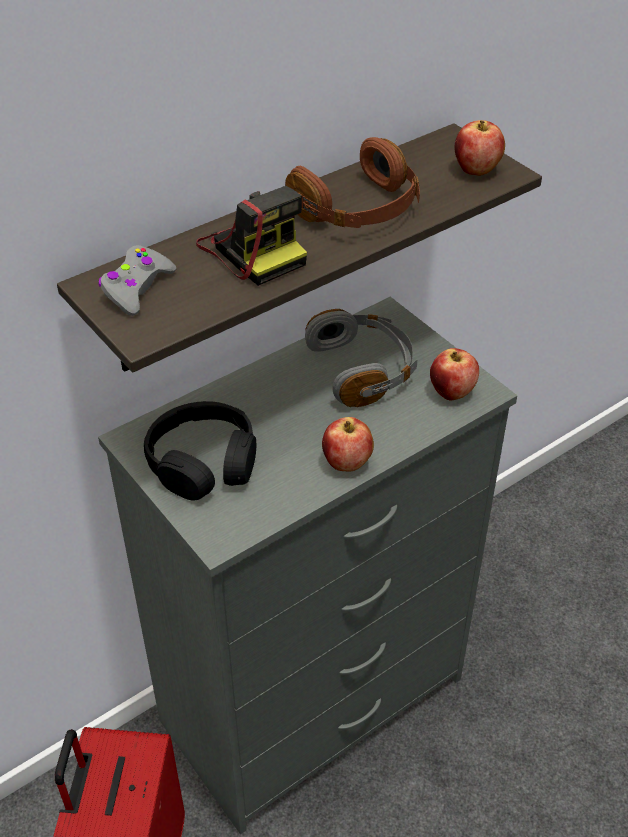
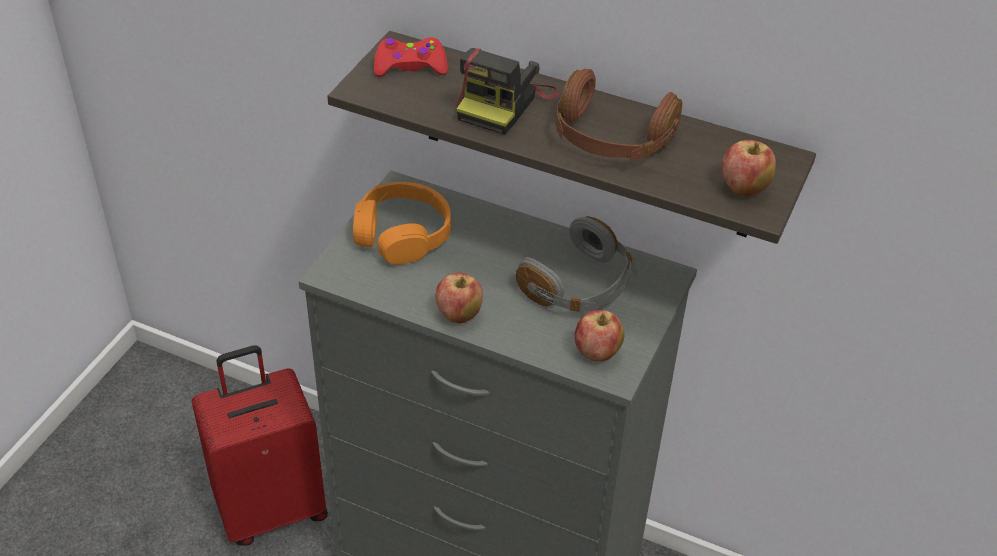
camera: 60 degrees right, 0 degrees up
grey game controller [99,245,177,316] -> red game controller [374,38,448,77]
black headphones [144,401,256,501] -> orange headphones [353,182,451,265]

